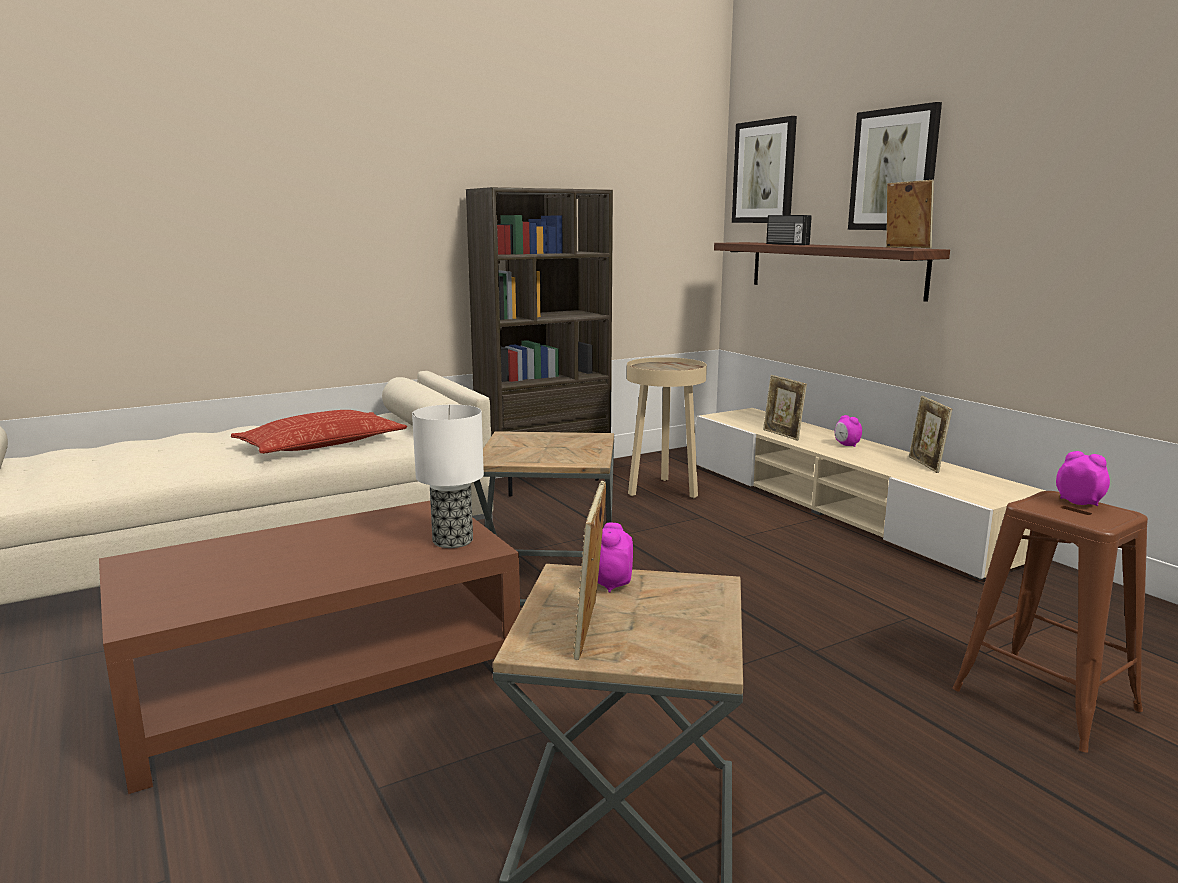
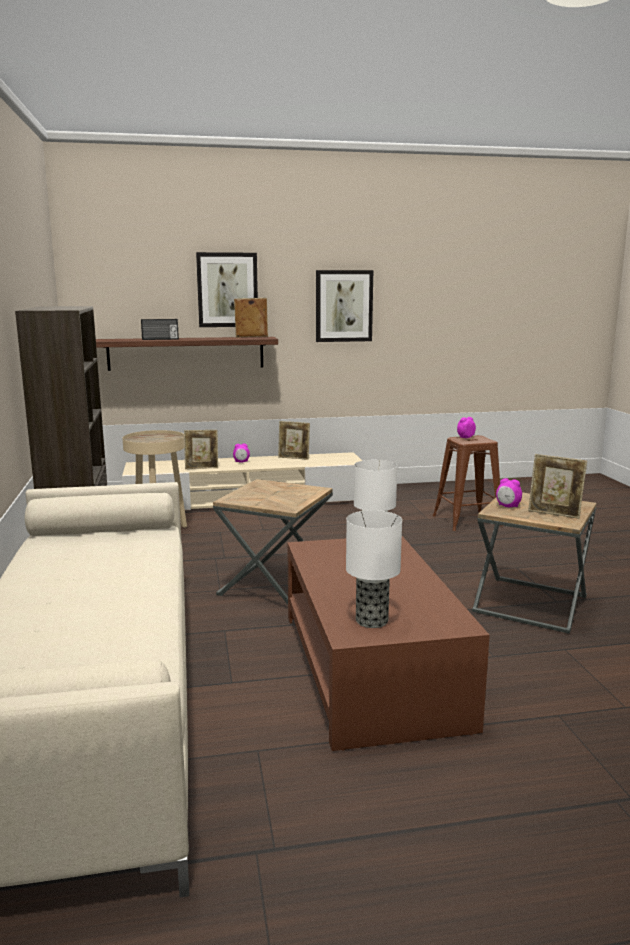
camera: 70 degrees left, 0 degrees up
pillow [231,410,407,454] -> none
picture [732,116,797,223] -> picture moved to [316,270,373,342]
none -> table lamp [346,510,402,628]

